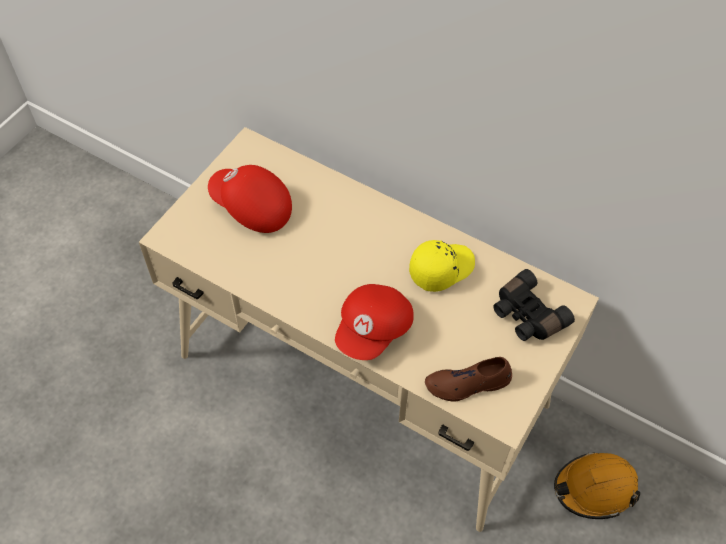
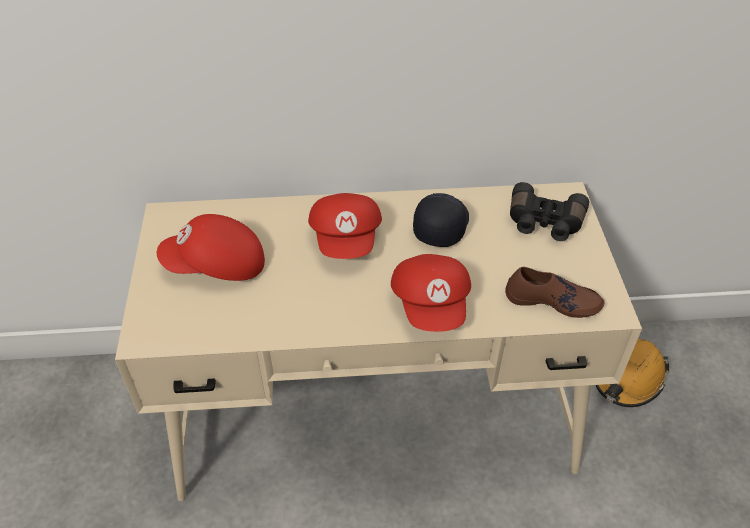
camera: 35 degrees left, 10 degrees down
yellow cap [409,240,475,292] -> black cap [413,193,469,247]
brown shoe [425,357,512,402] -> brown shoe turned 120 degrees counterclockwise [505,267,605,318]
none -> red cap [308,193,382,259]

